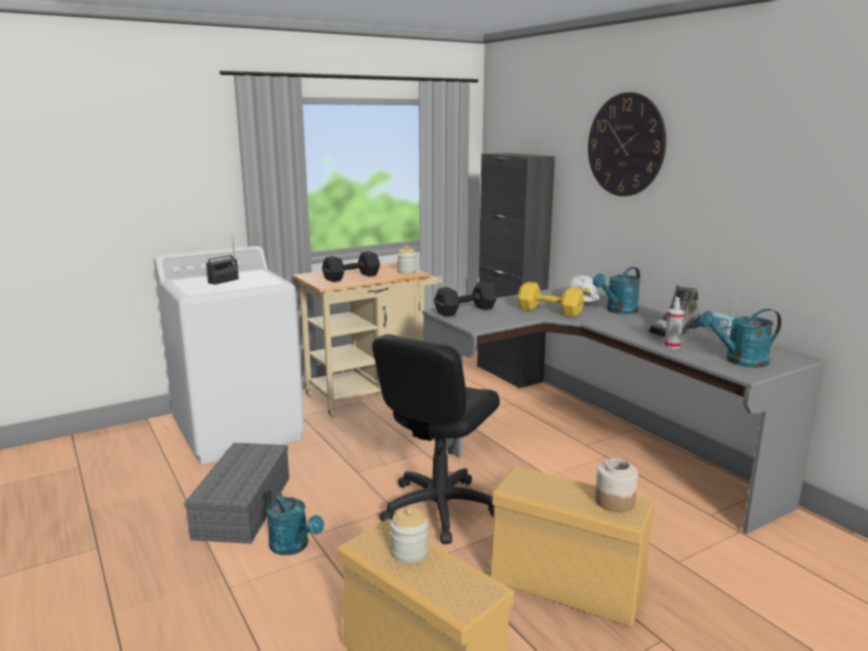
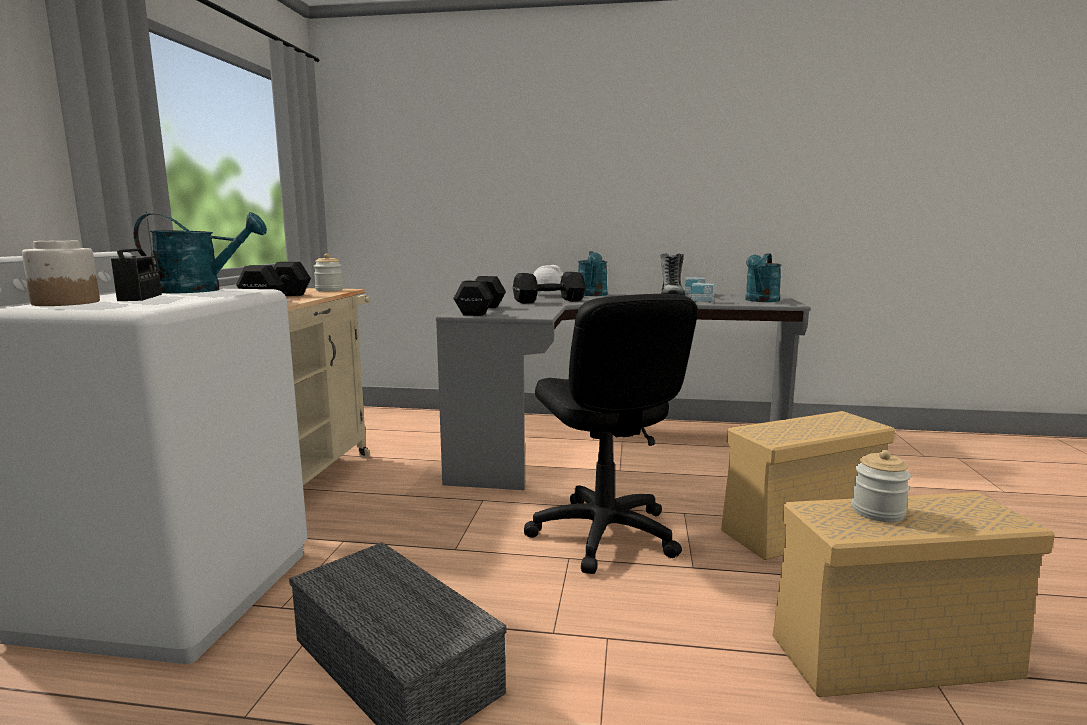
camera: 50 degrees left, 5 degrees down
turquoise watering can [266,489,324,555] -> turquoise watering can moved to [134,212,267,293]
black cabinet [477,153,555,389] -> none
yellow dumbbell [518,282,584,317] -> black dumbbell [513,272,586,304]
wall clock [588,92,666,196] -> none
jar [595,458,638,512] -> jar moved to [22,240,100,306]
spray bottle [664,297,684,349] -> radio [691,264,716,303]

